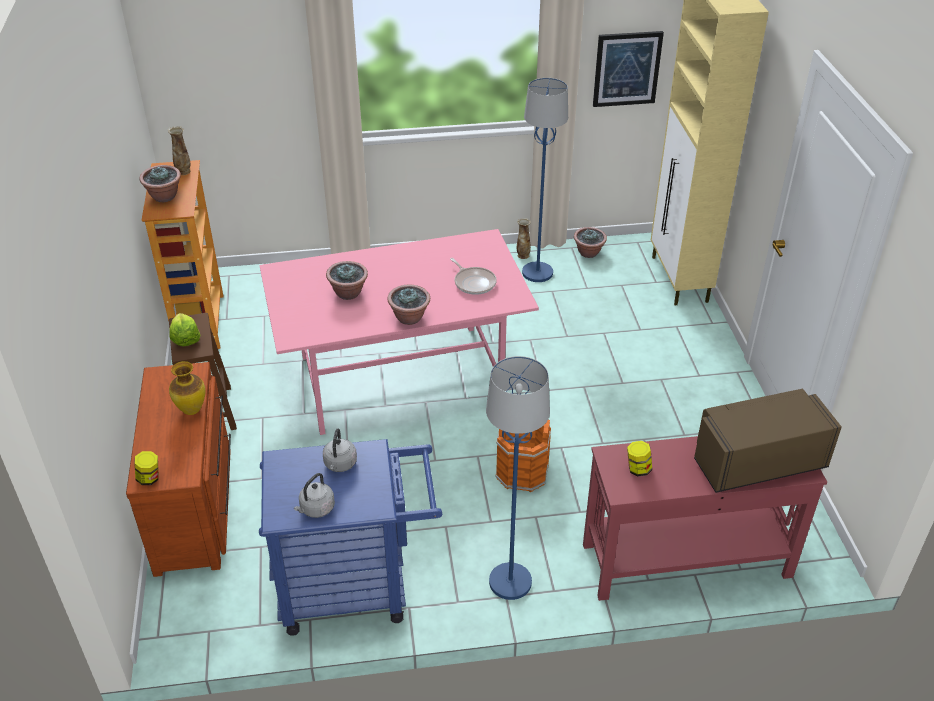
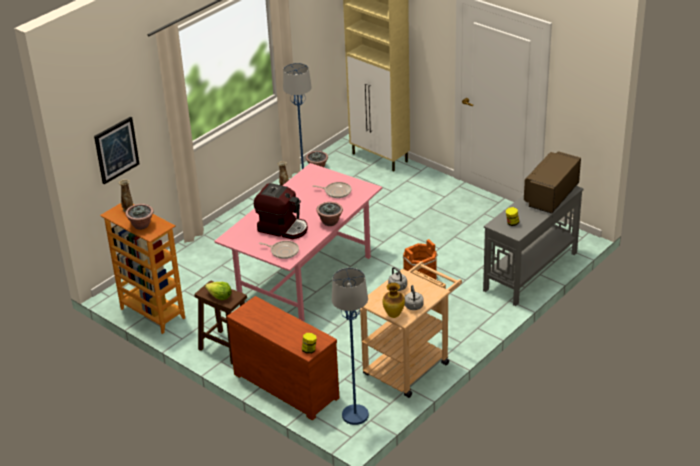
camera: 40 degrees left, 5 degrees down
vase [169,361,206,415] -> vase moved to [383,283,405,318]
blue cart [259,439,442,636] -> beige cart [360,261,462,398]
potted plant [326,261,368,300] -> coffee machine [254,183,308,239]
blue floor lamp [486,356,550,600] -> blue floor lamp moved to [332,268,369,425]
red console table [583,436,827,601] -> grey console table [483,186,584,306]
picture [593,31,664,107] -> picture moved to [94,117,140,184]
none -> frying pan [259,241,299,259]

